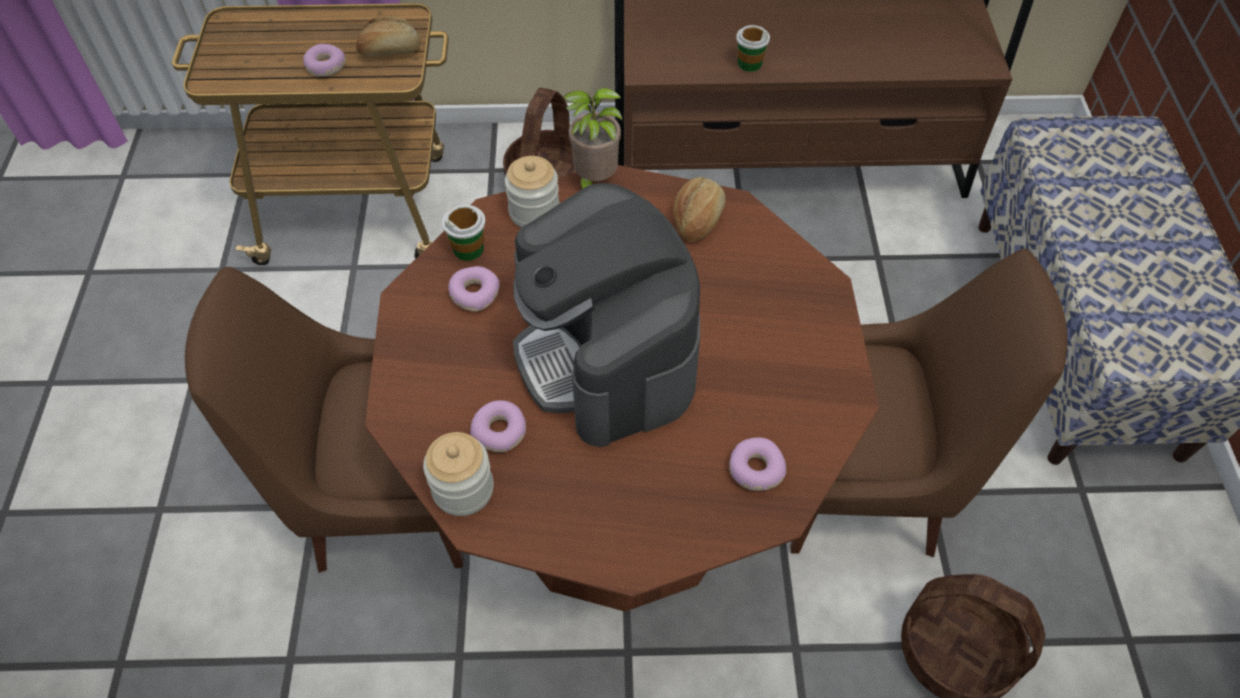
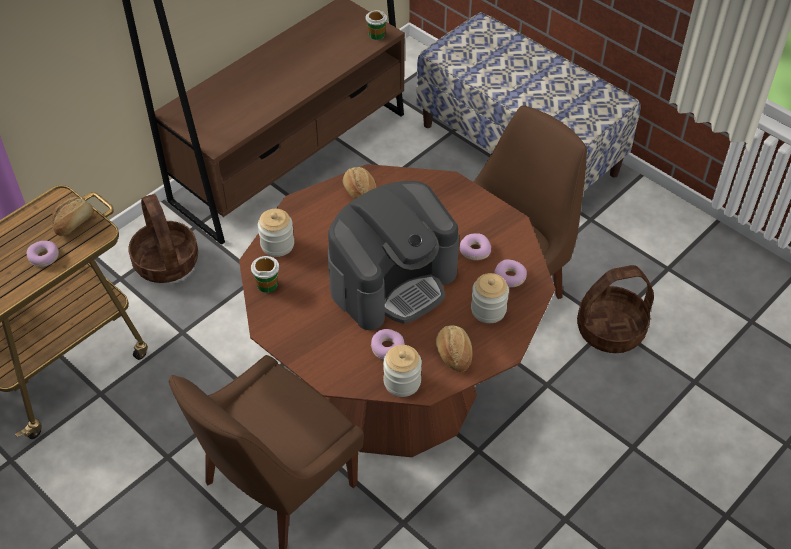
camera: 45 degrees left, 5 degrees down
donut [448,266,500,311] -> donut moved to [460,233,491,260]
coffee machine [513,183,700,447] -> coffee machine turned 60 degrees counterclockwise [328,181,459,330]
potted plant [563,88,622,189] -> none
cup [736,25,770,72] -> cup moved to [365,10,387,40]
none -> bread [436,325,473,372]
none -> jar [471,273,509,323]

